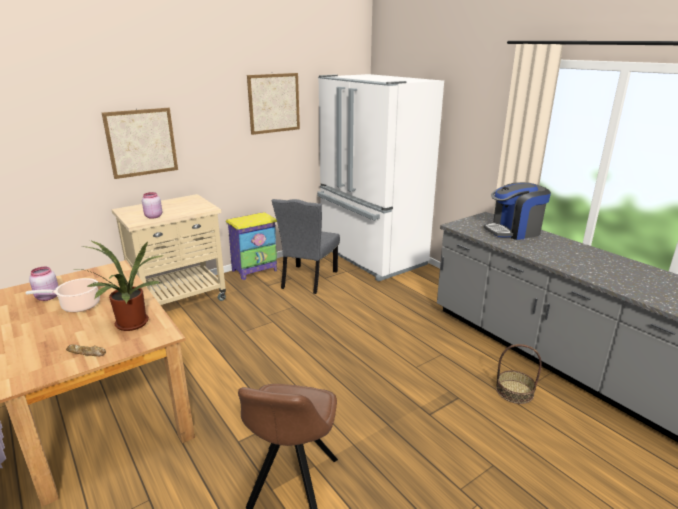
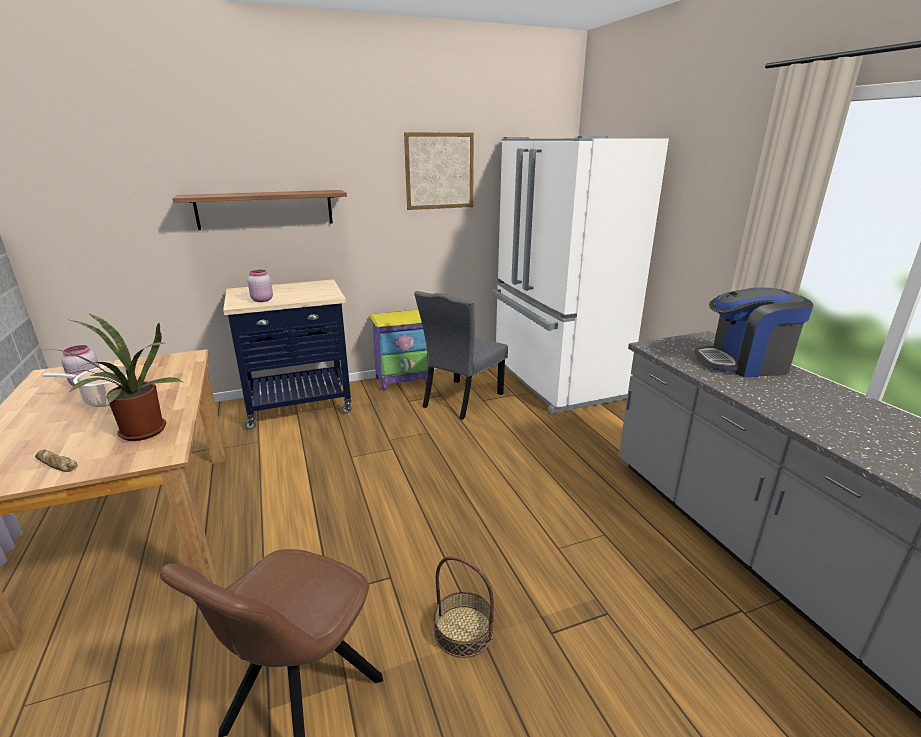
camera: 15 degrees right, 0 degrees up
picture [102,108,178,179] -> shelf [172,190,347,230]
beige cart [112,194,226,305] -> blue cart [223,279,351,430]
basket [496,344,542,404] -> basket moved to [434,556,494,658]

